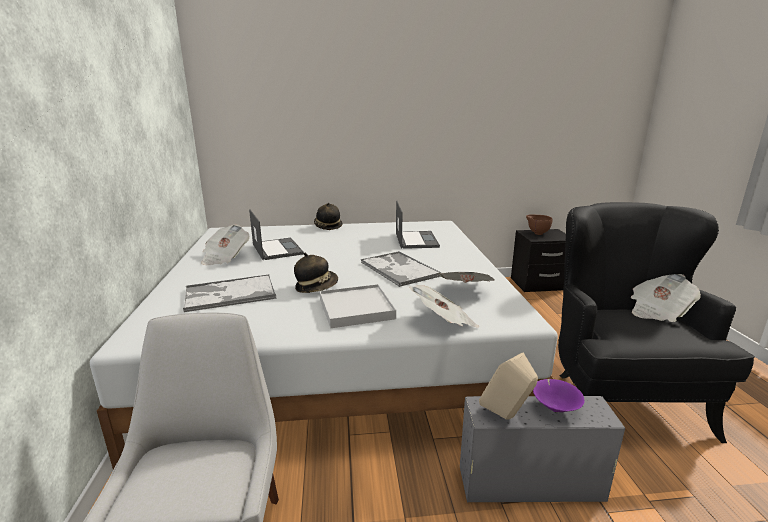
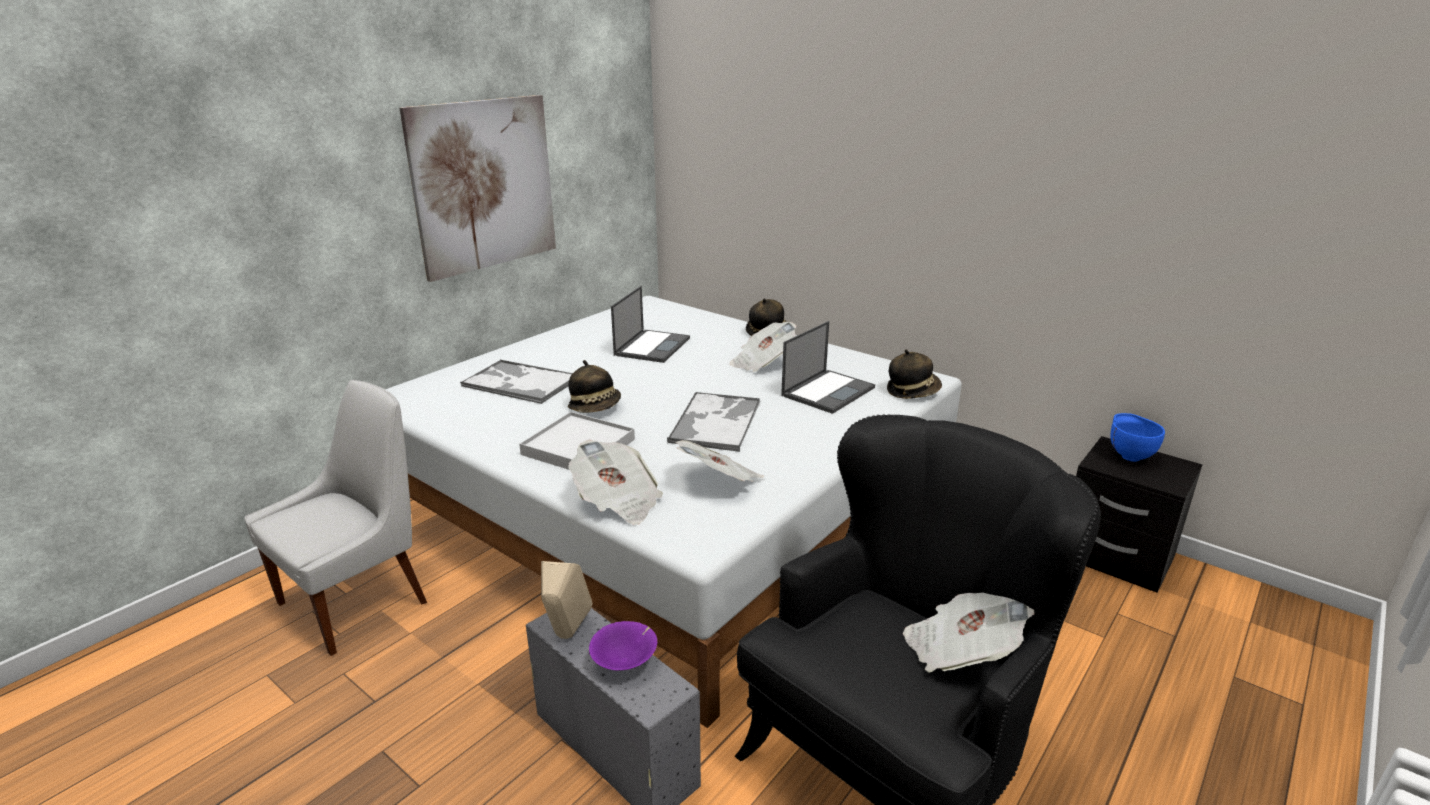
camera: 45 degrees right, 5 degrees up
newspaper [201,225,249,265] -> newspaper moved to [730,322,797,372]
brown bowl [526,214,553,235] -> blue bowl [1110,413,1165,462]
none -> picture [399,95,556,282]
none -> hat [887,349,942,399]

